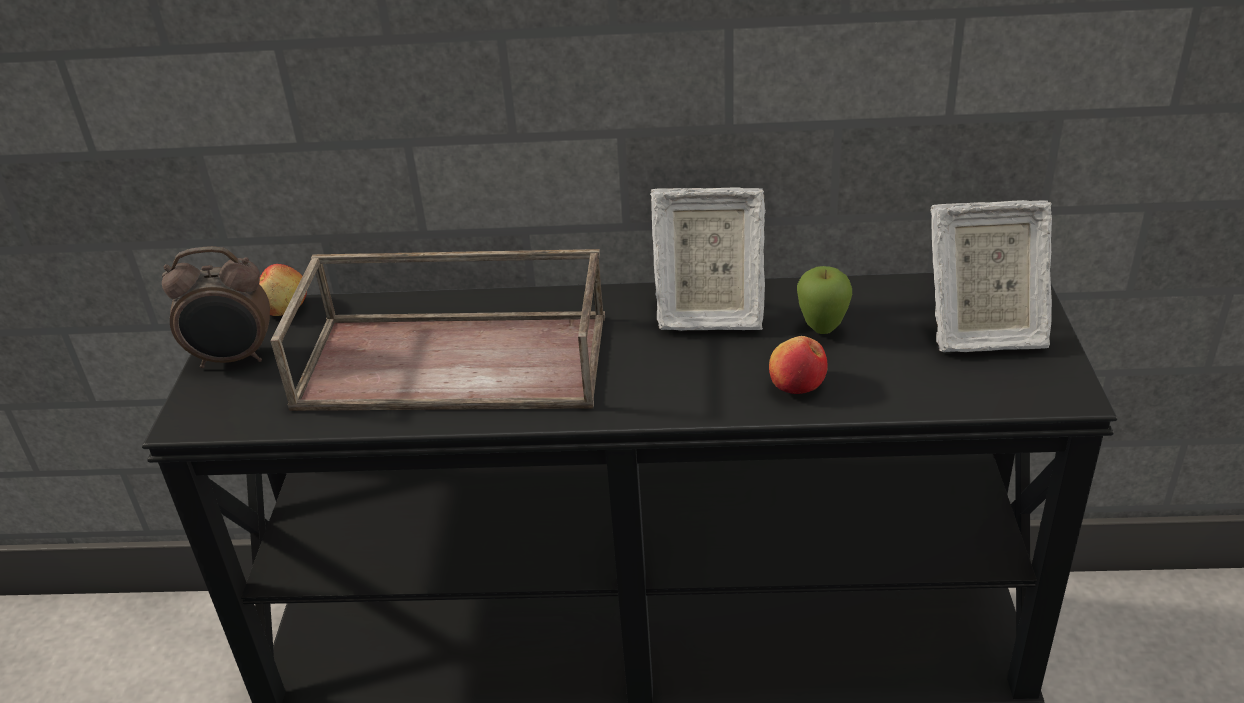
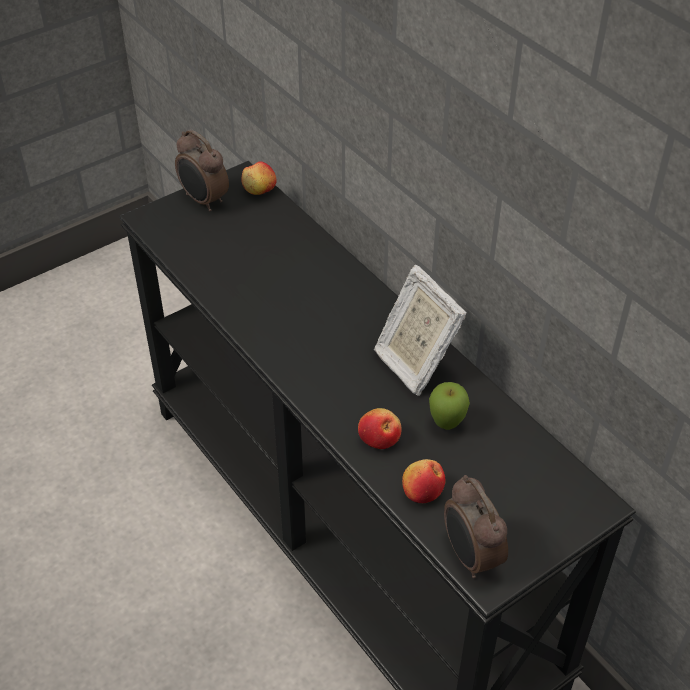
camera: 50 degrees right, 10 degrees up
brown tray [270,249,605,411] -> none
picture frame [930,200,1052,352] -> none
none -> apple [402,459,445,503]
none -> alarm clock [444,475,508,579]

